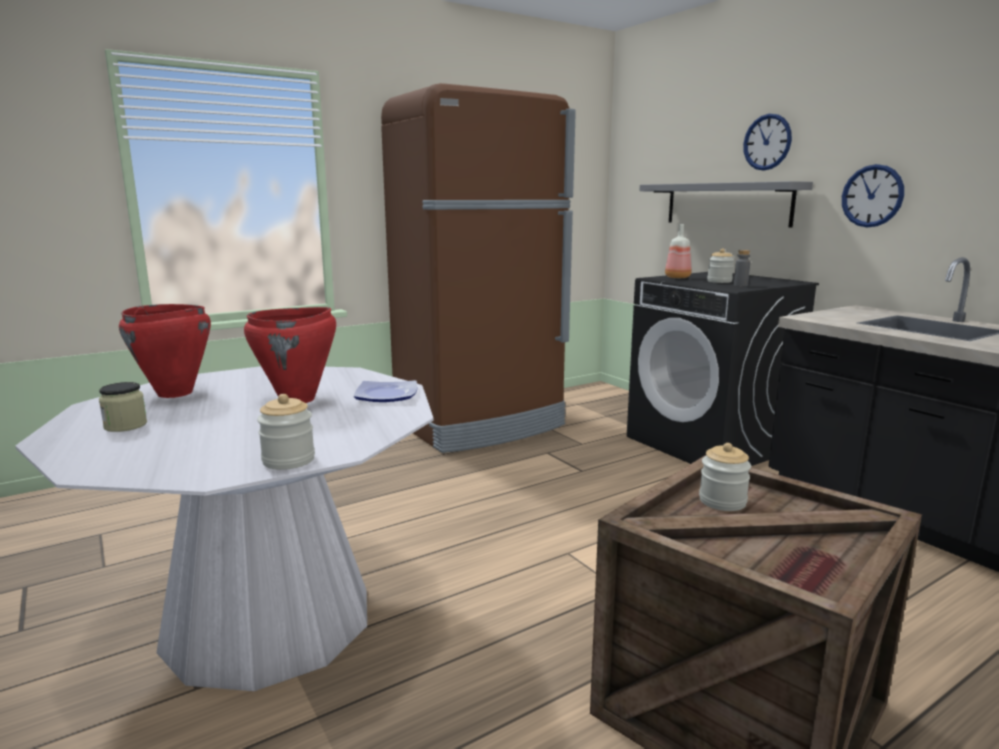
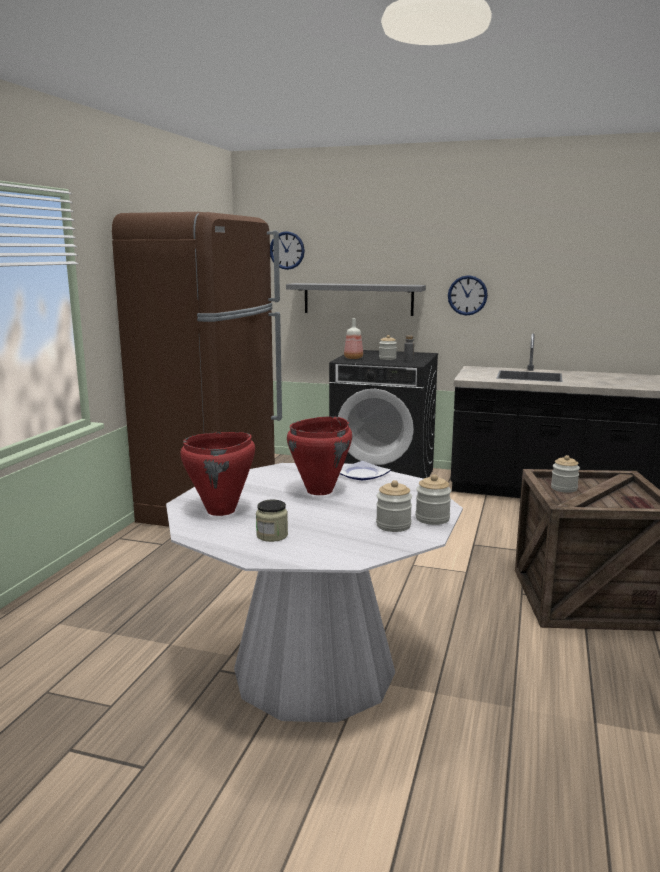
camera: 40 degrees left, 0 degrees up
wall clock [743,114,792,170] -> wall clock moved to [270,231,305,270]
none -> jar [376,480,412,532]

